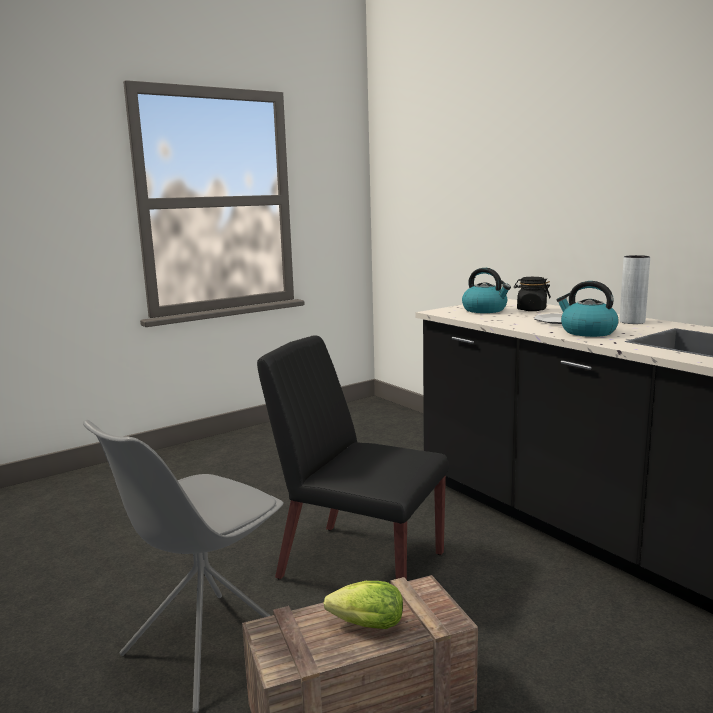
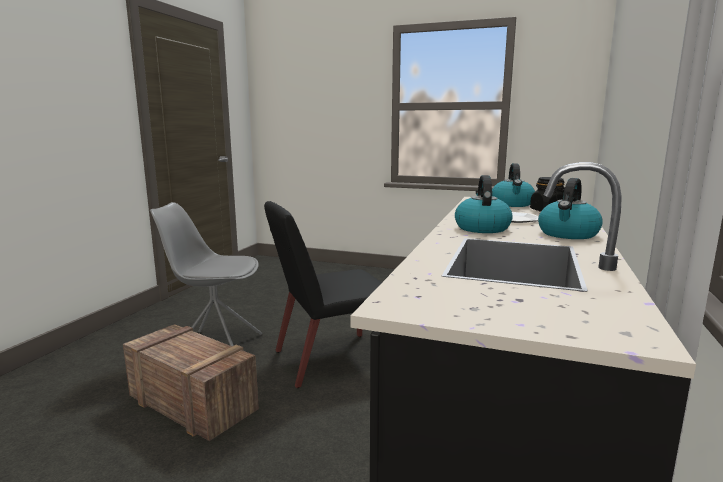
camera: 55 degrees right, 0 degrees up
black chair [257,335,449,580] -> black chair turned 105 degrees counterclockwise [264,201,382,388]
lettuce [324,581,403,629] -> none
grey vase [619,255,650,324] -> kettle [538,178,603,239]

